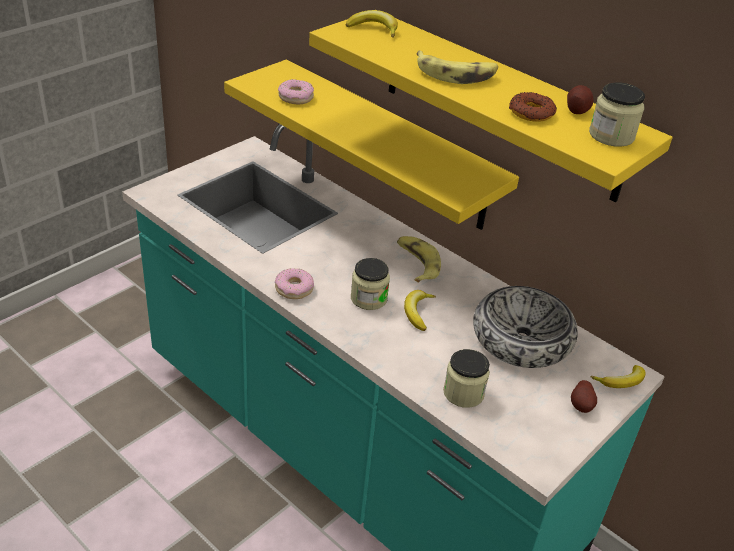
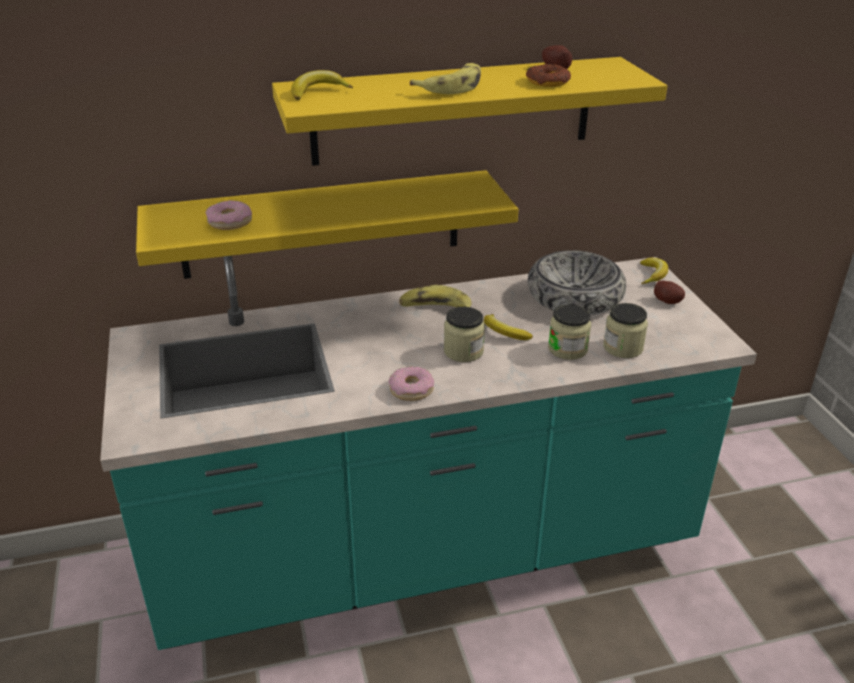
camera: 55 degrees left, 5 degrees down
jar [589,82,645,147] -> jar moved to [548,304,591,360]

